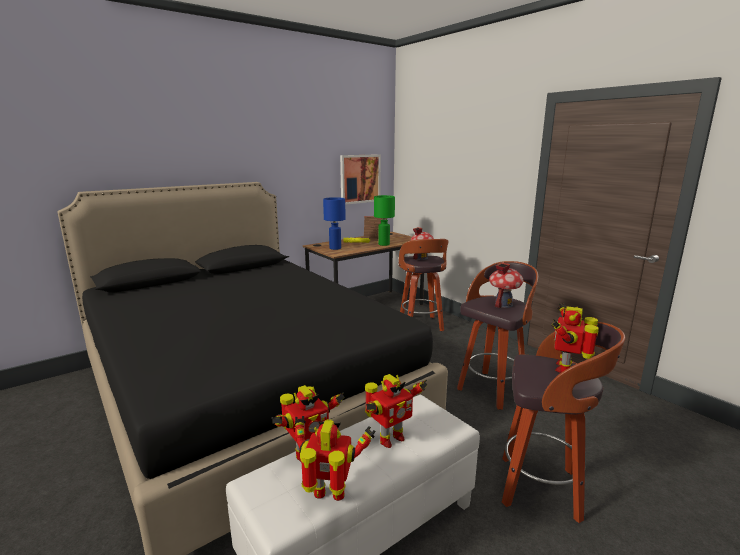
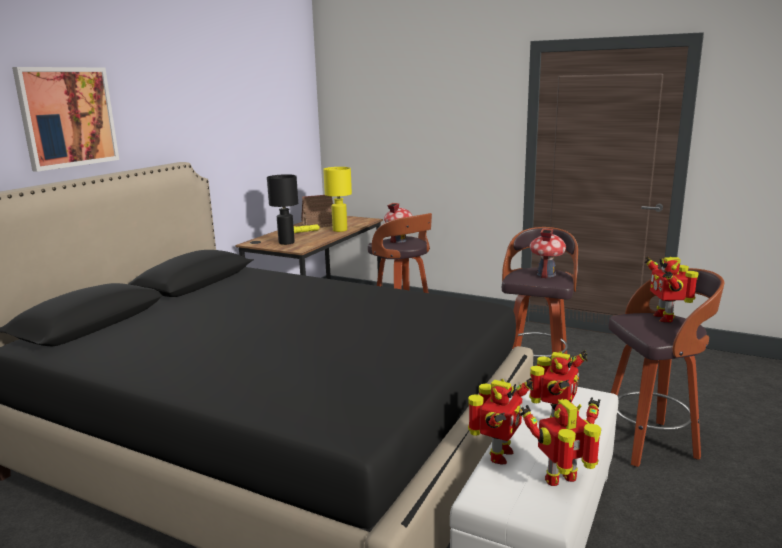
camera: 25 degrees left, 0 degrees up
blue table lamp [323,197,346,250] -> black table lamp [267,174,298,245]
picture [340,154,381,205] -> picture moved to [12,67,119,172]
green table lamp [374,195,395,246] -> yellow table lamp [323,167,352,232]

